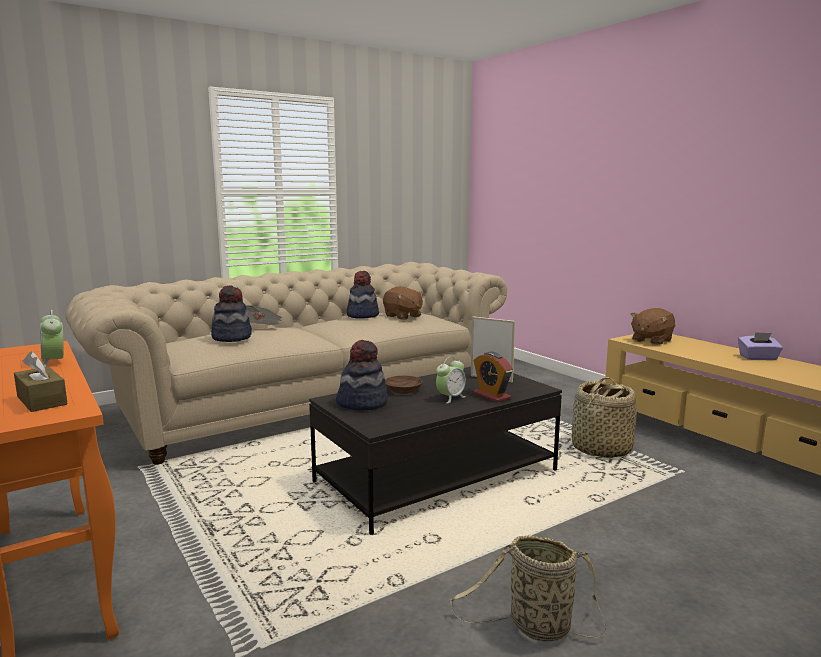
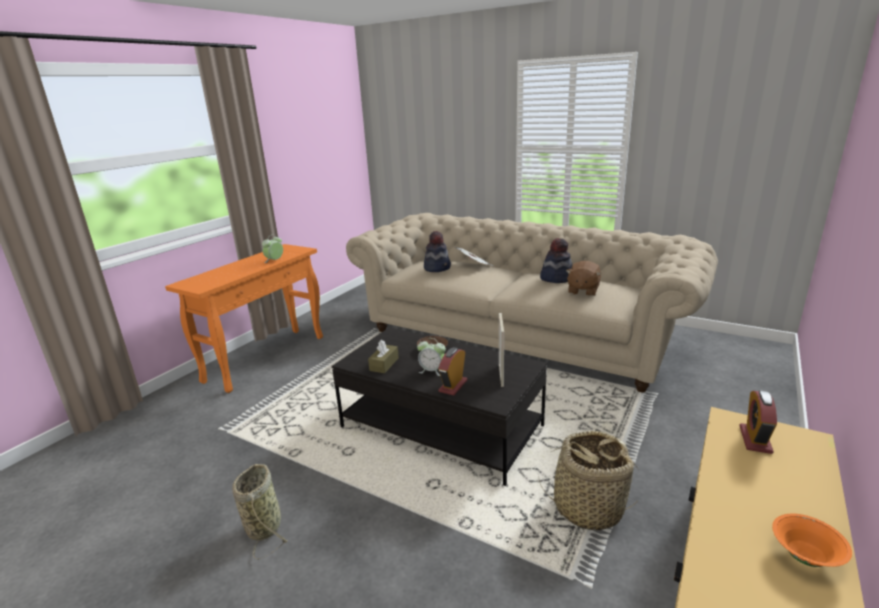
camera: 65 degrees right, 10 degrees up
brown tissue box [14,351,68,412] -> brown tissue box moved to [368,340,399,373]
hat [336,340,388,410] -> none
brown plush toy [631,308,675,345] -> alarm clock [739,390,777,454]
purple tissue box [738,332,783,360] -> orange bowl [772,514,852,567]

